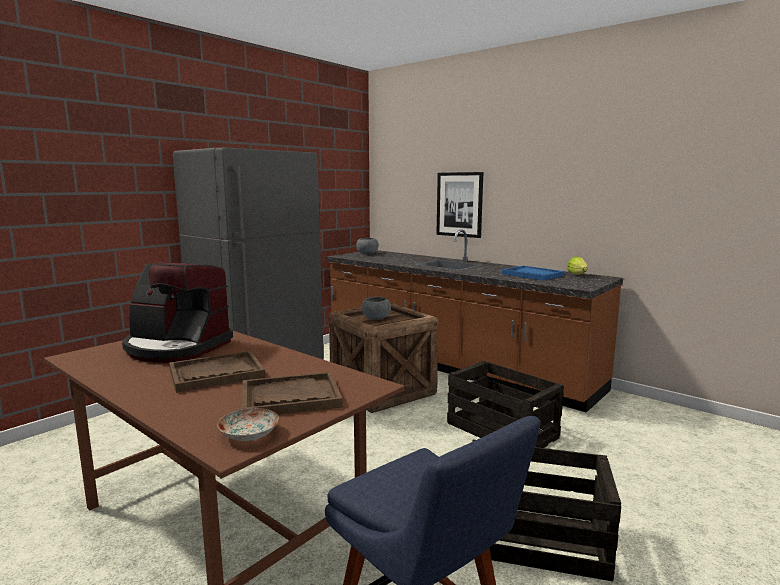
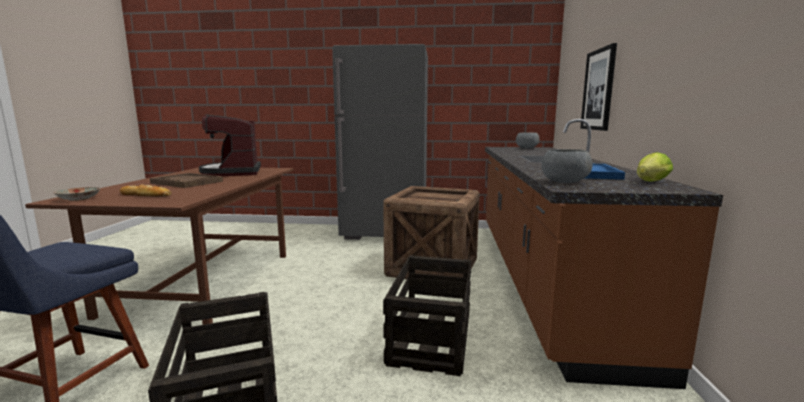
camera: 55 degrees right, 0 degrees up
brown tray [242,372,343,415] -> bread [120,185,172,197]
grey bowl [362,297,391,320] -> grey bowl moved to [541,149,592,183]

